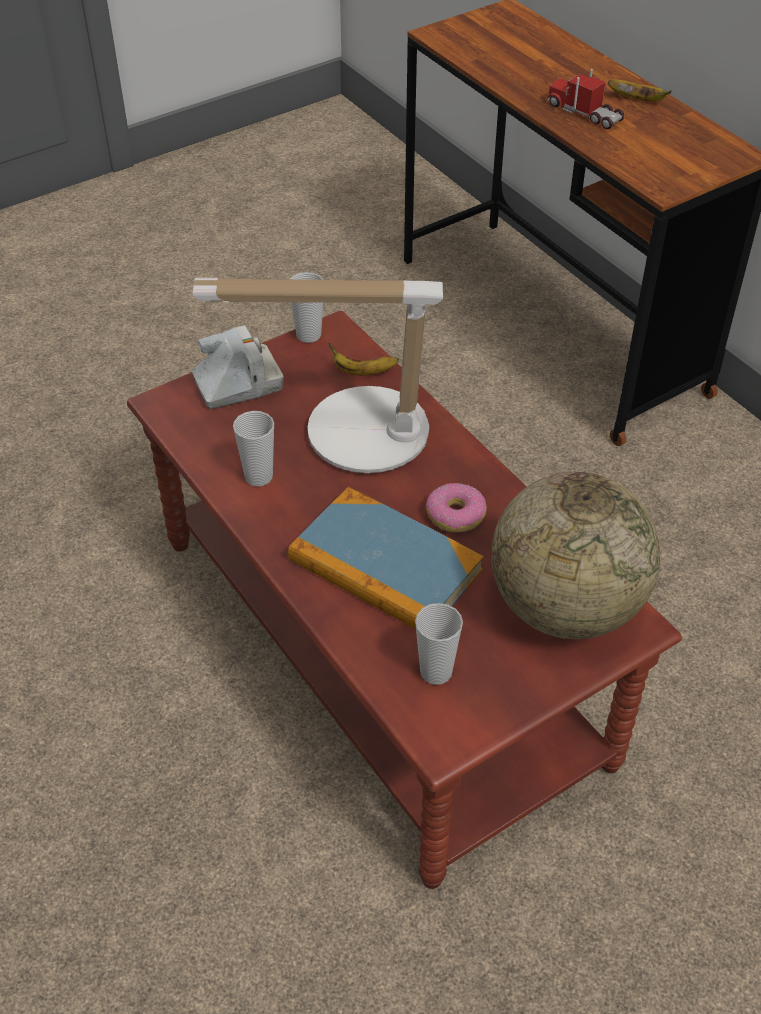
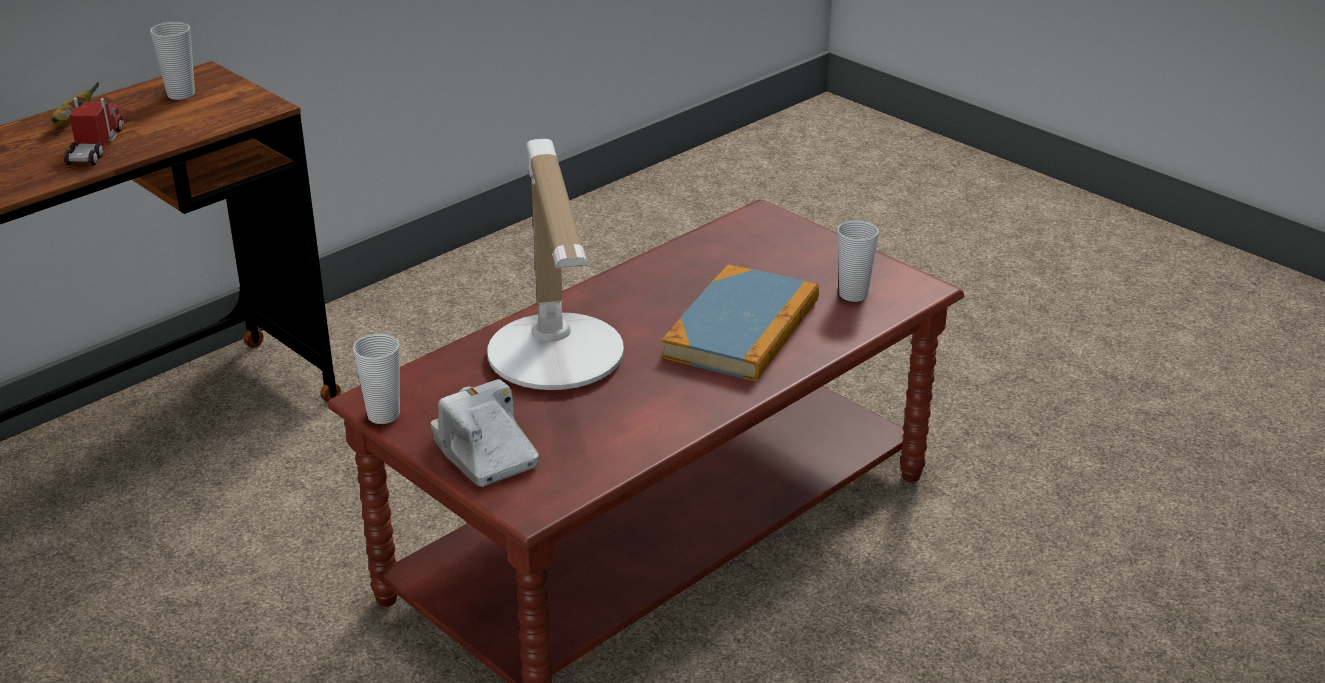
camera: 100 degrees left, 15 degrees down
cup [233,411,274,487] -> cup moved to [150,22,195,100]
banana [328,343,399,375] -> none
donut [426,483,487,532] -> none
globe [491,472,660,639] -> none
toy truck [547,69,624,129] -> toy truck turned 150 degrees clockwise [64,98,124,166]

